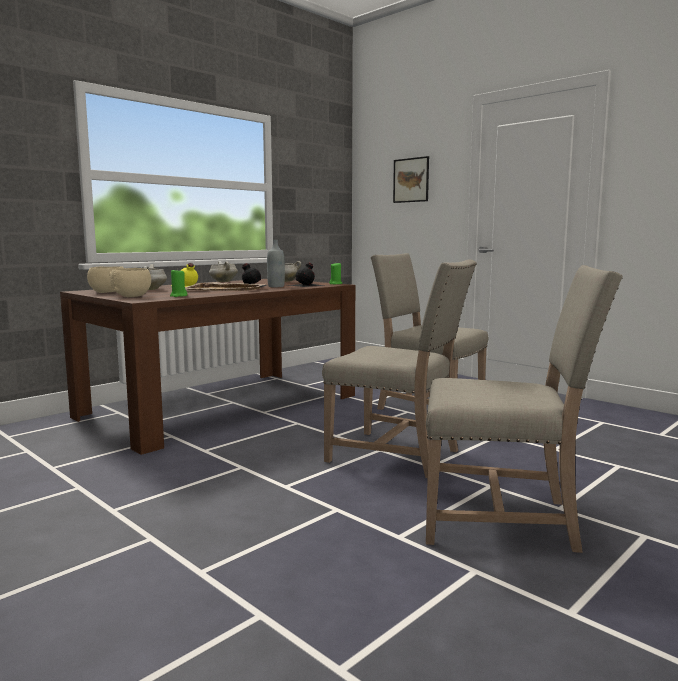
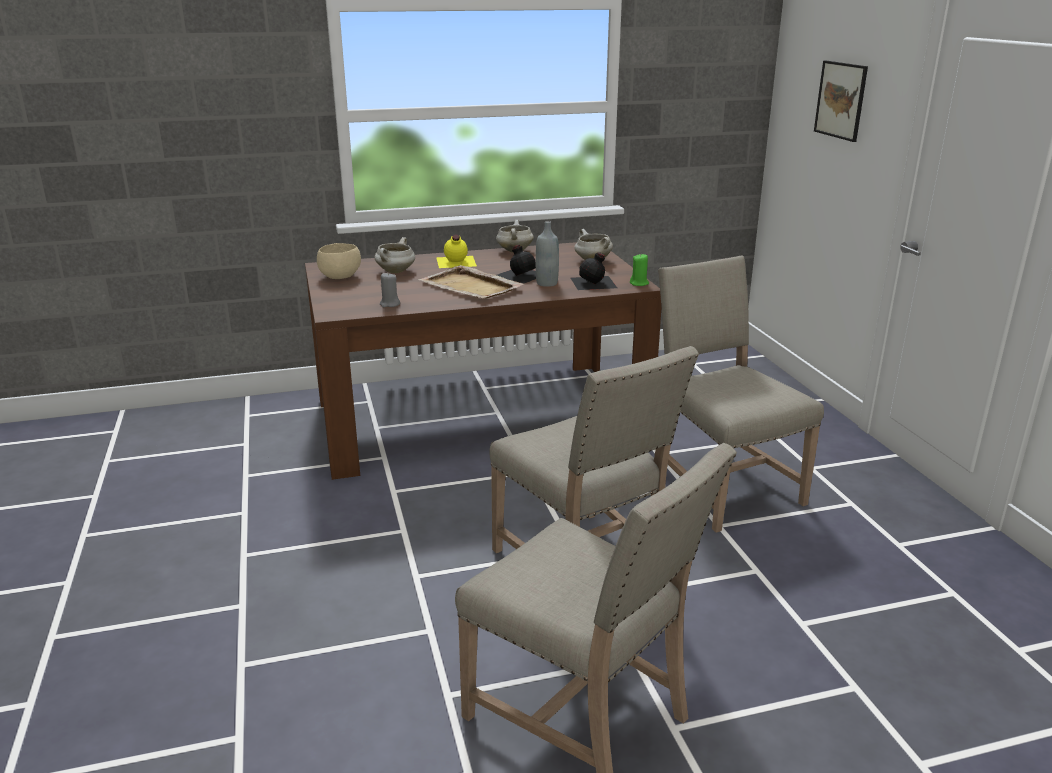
camera: 30 degrees right, 15 degrees up
beige bowl [110,268,151,297] -> none
green candle [170,268,188,297] -> grey candle [380,273,400,307]

